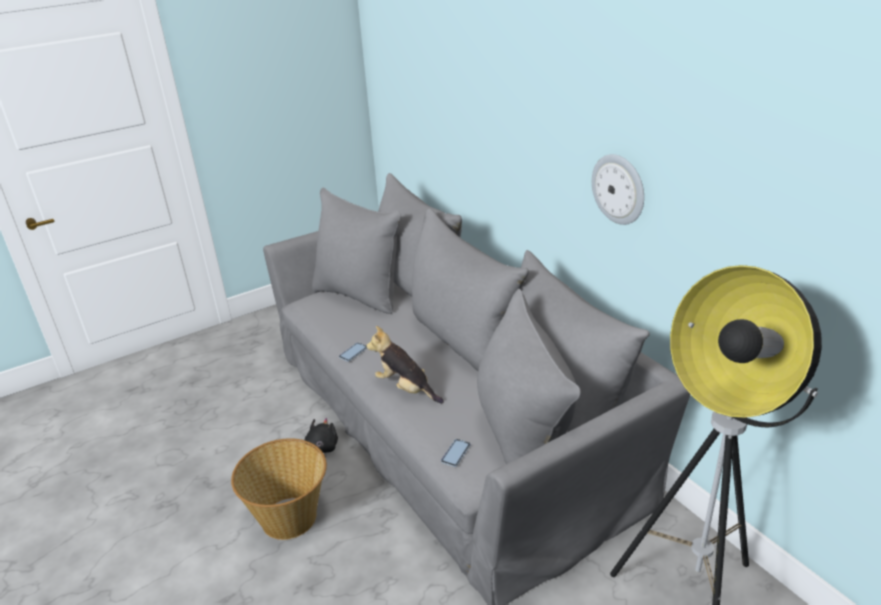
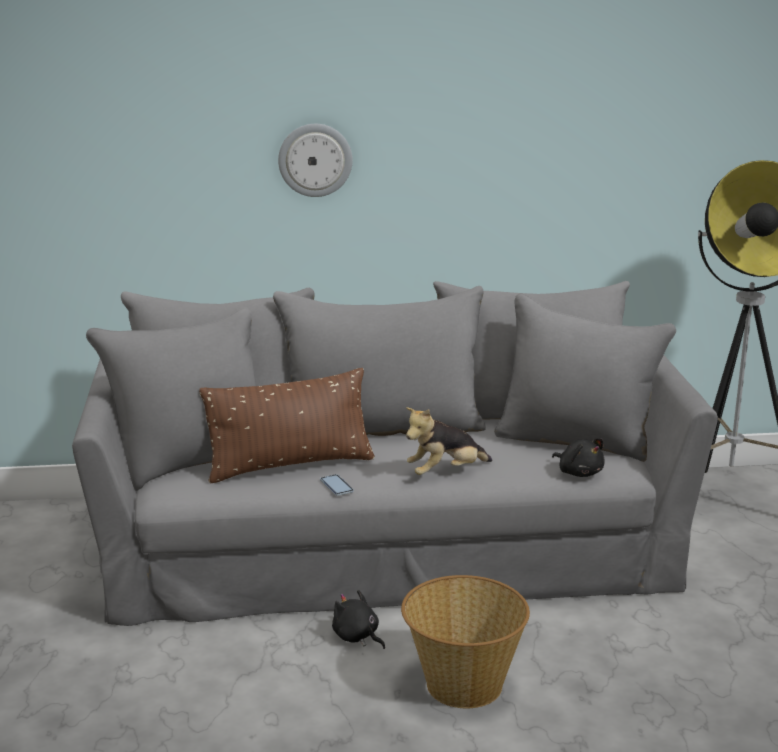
camera: 65 degrees left, 10 degrees down
phone [441,439,471,467] -> black plush toy [552,438,605,477]
wall clock [592,154,644,225] -> wall clock moved to [278,124,353,197]
none -> brown pillow [199,368,375,483]

